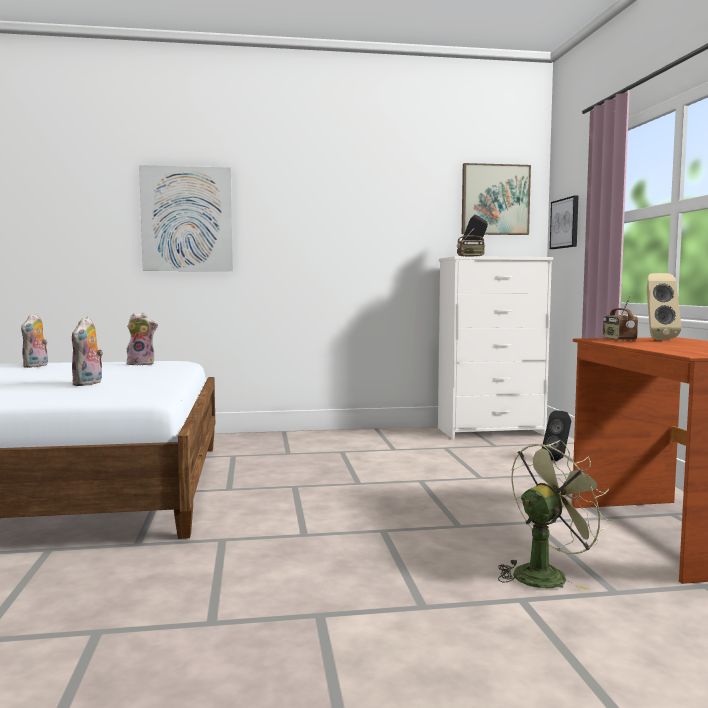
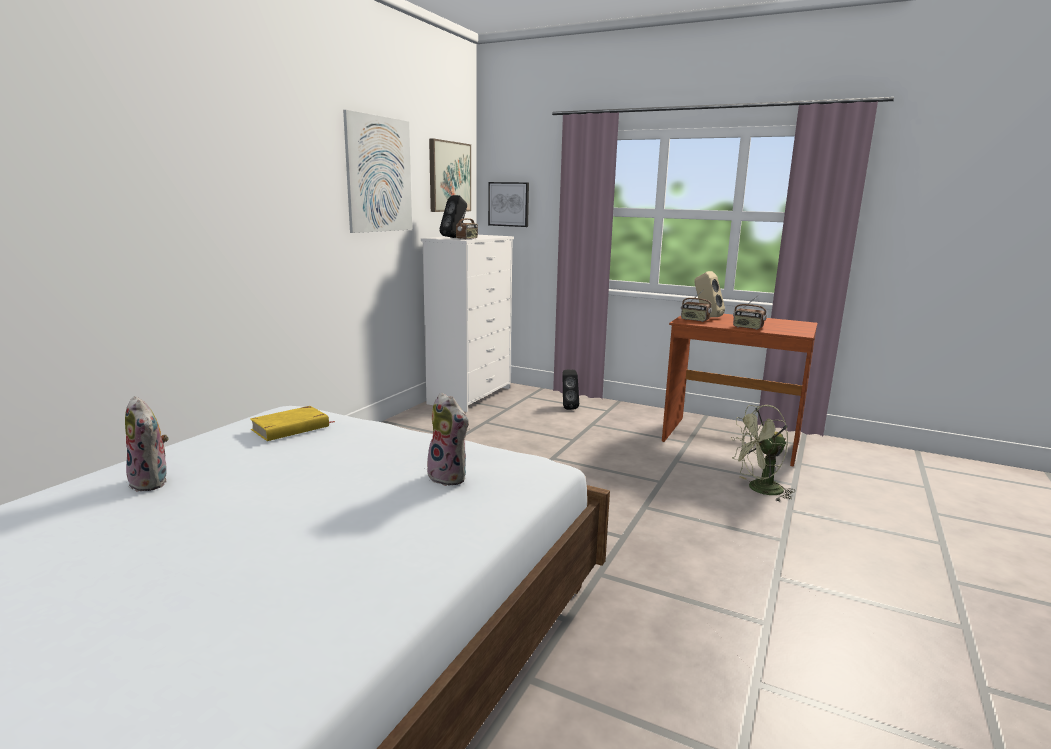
camera: 55 degrees left, 10 degrees up
plush toy [125,312,158,365] -> yellow book [250,406,334,441]
picture [139,165,233,271] -> picture moved to [343,110,412,233]
green fan [498,440,612,591] -> green fan turned 105 degrees counterclockwise [731,405,796,502]
none -> radio [733,296,767,330]

